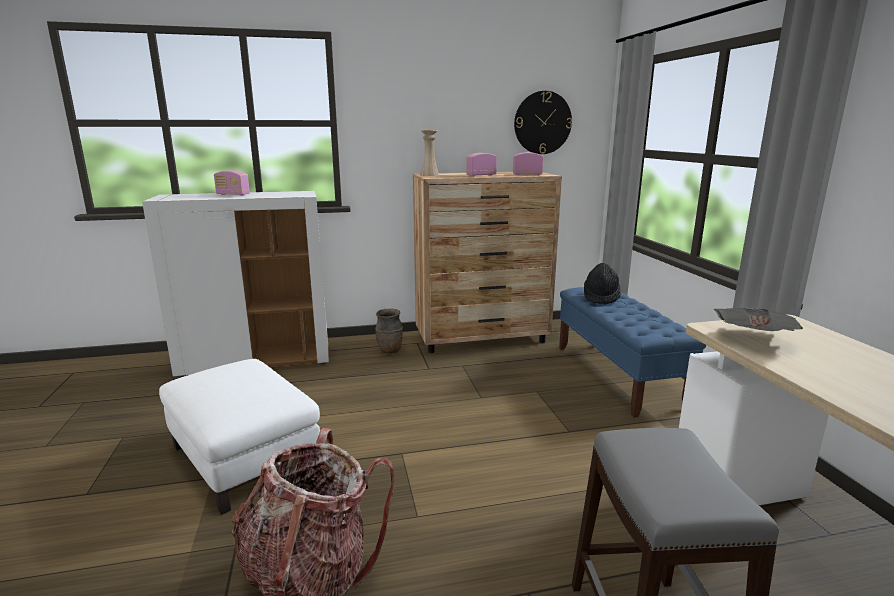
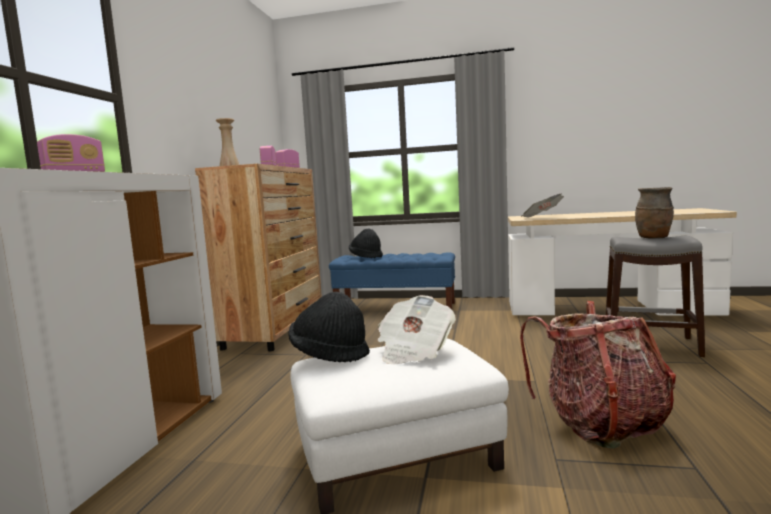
camera: 65 degrees left, 10 degrees down
brown vase [375,308,403,353] -> brown vase moved to [635,187,674,239]
wall clock [514,91,572,154] -> none
none -> black hat [288,292,370,362]
none -> newspaper [377,295,456,364]

